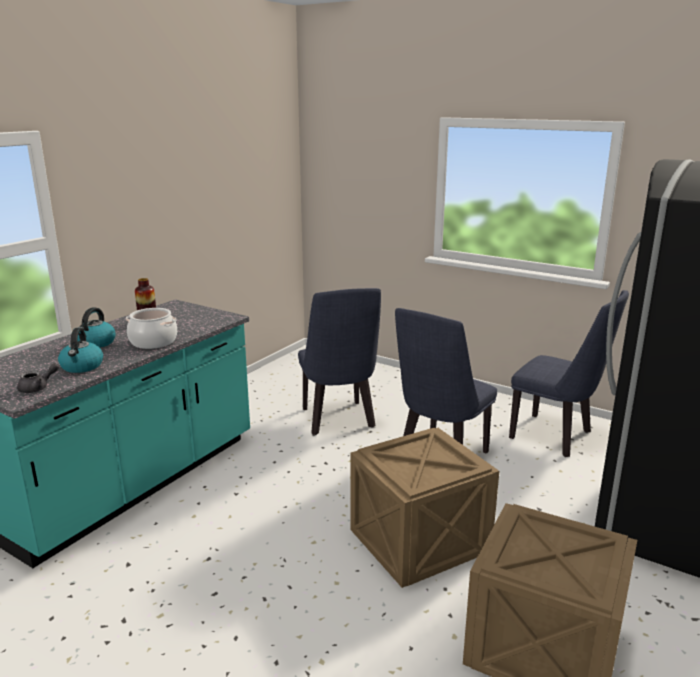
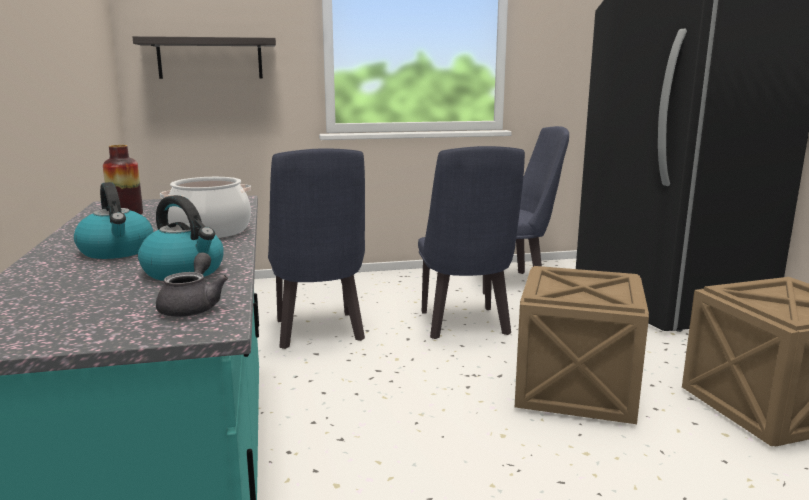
camera: 45 degrees left, 5 degrees down
blue chair [298,288,381,435] -> blue chair turned 45 degrees clockwise [268,148,365,349]
none -> shelf [132,36,276,79]

